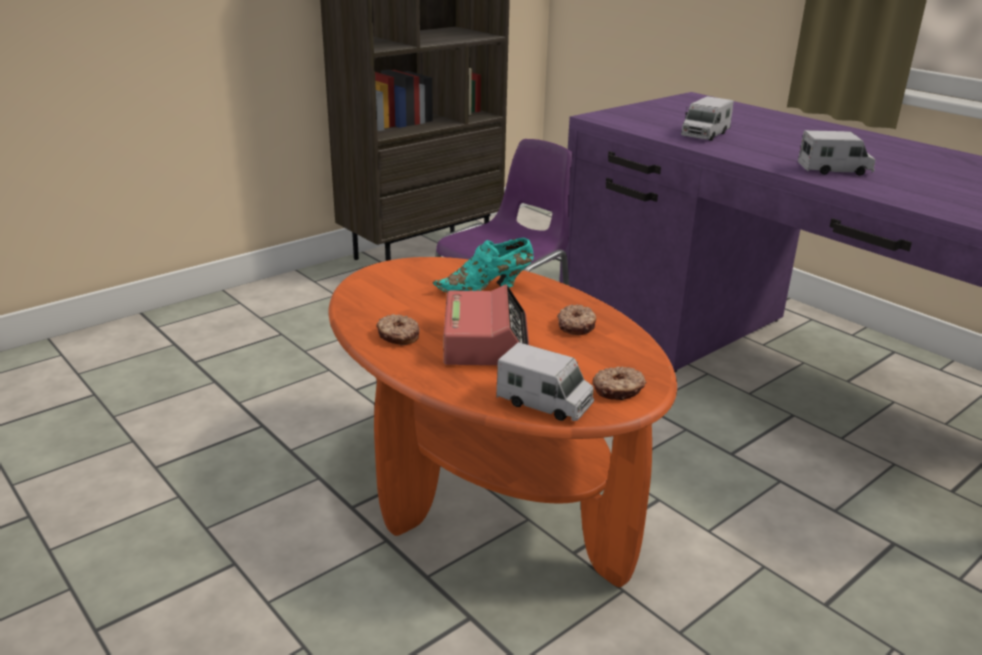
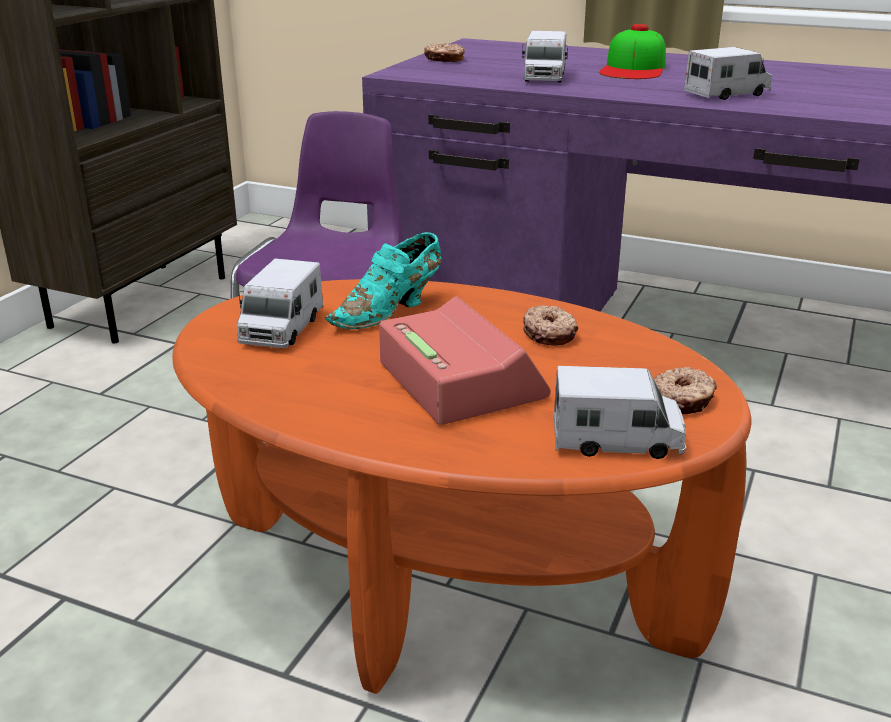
camera: 25 degrees left, 0 degrees up
donut [376,314,419,345] -> donut moved to [424,43,465,62]
none -> toy truck [237,258,323,348]
none -> cap [599,24,666,79]

